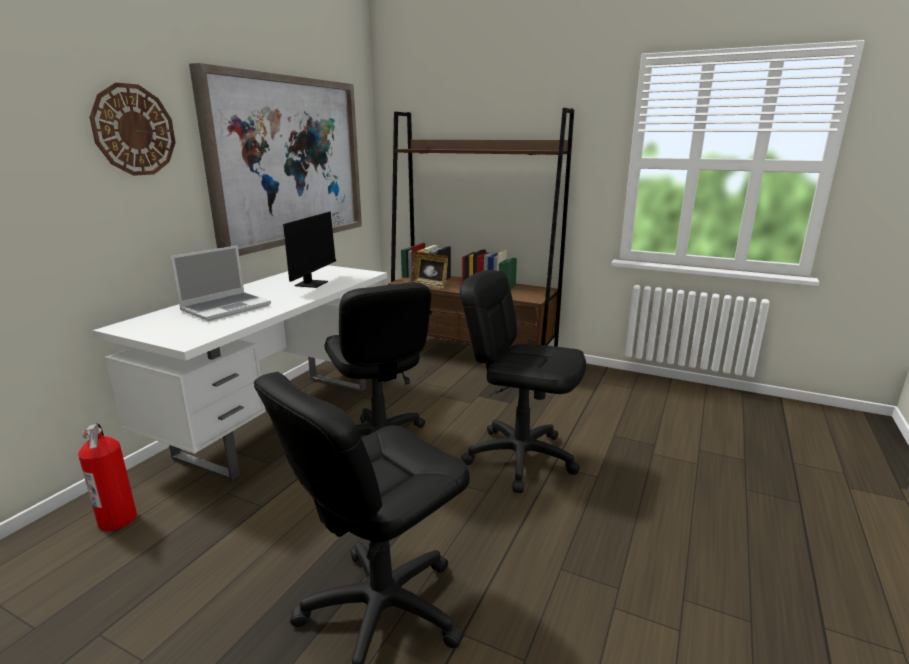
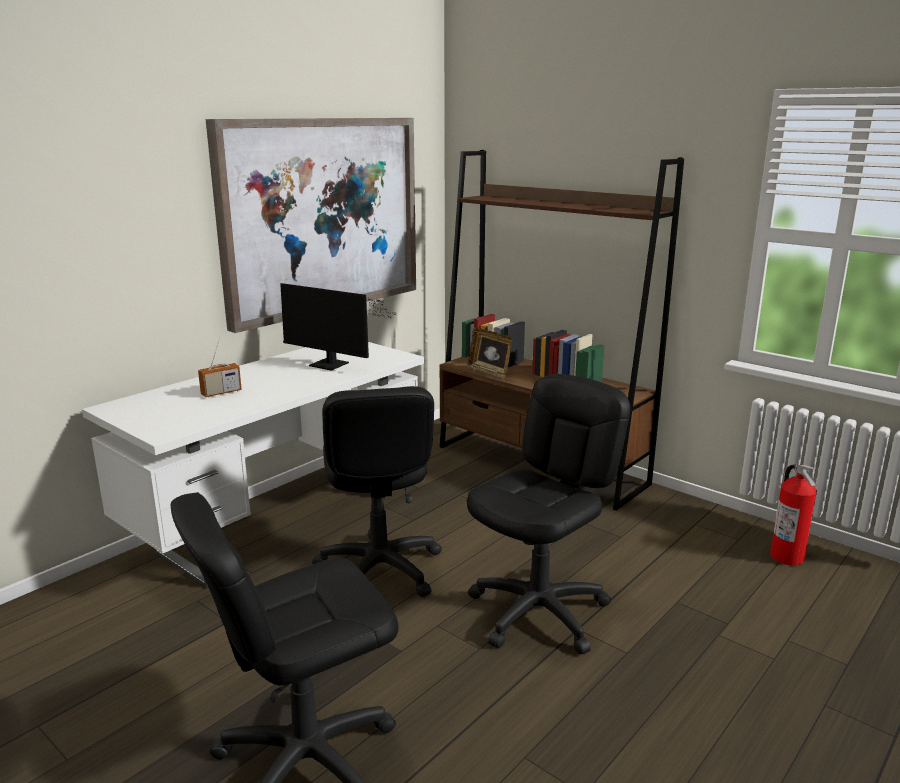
camera: 15 degrees right, 0 degrees up
fire extinguisher [78,423,137,531] -> fire extinguisher moved to [770,464,817,566]
wall clock [89,83,176,176] -> none
laptop [171,245,271,321] -> radio [198,337,242,397]
monitor [283,211,344,288] -> monitor turned 90 degrees clockwise [280,283,397,371]
black office chair [460,270,586,493] -> black office chair turned 90 degrees clockwise [467,374,631,654]

